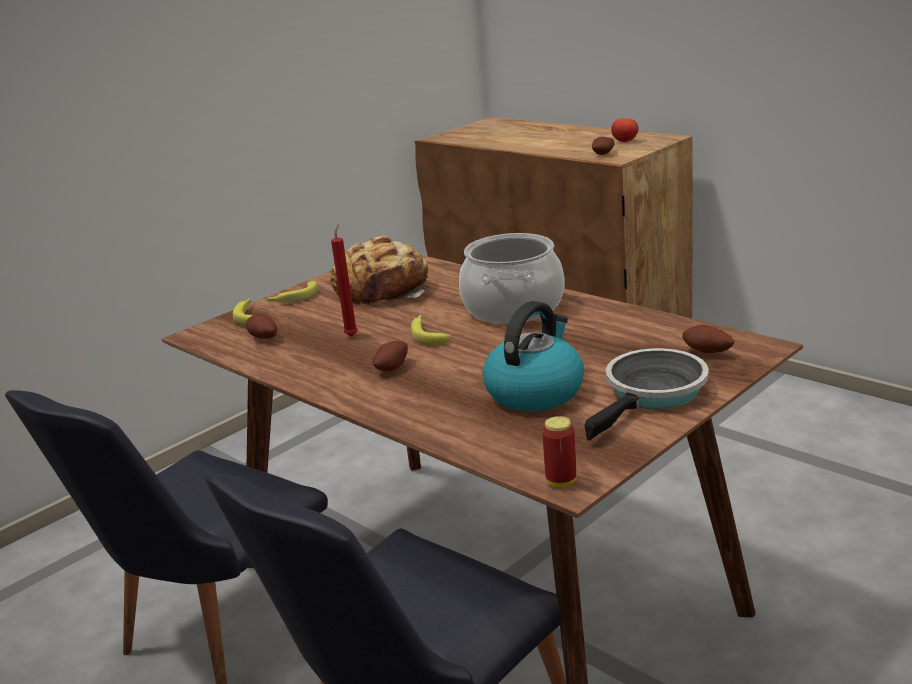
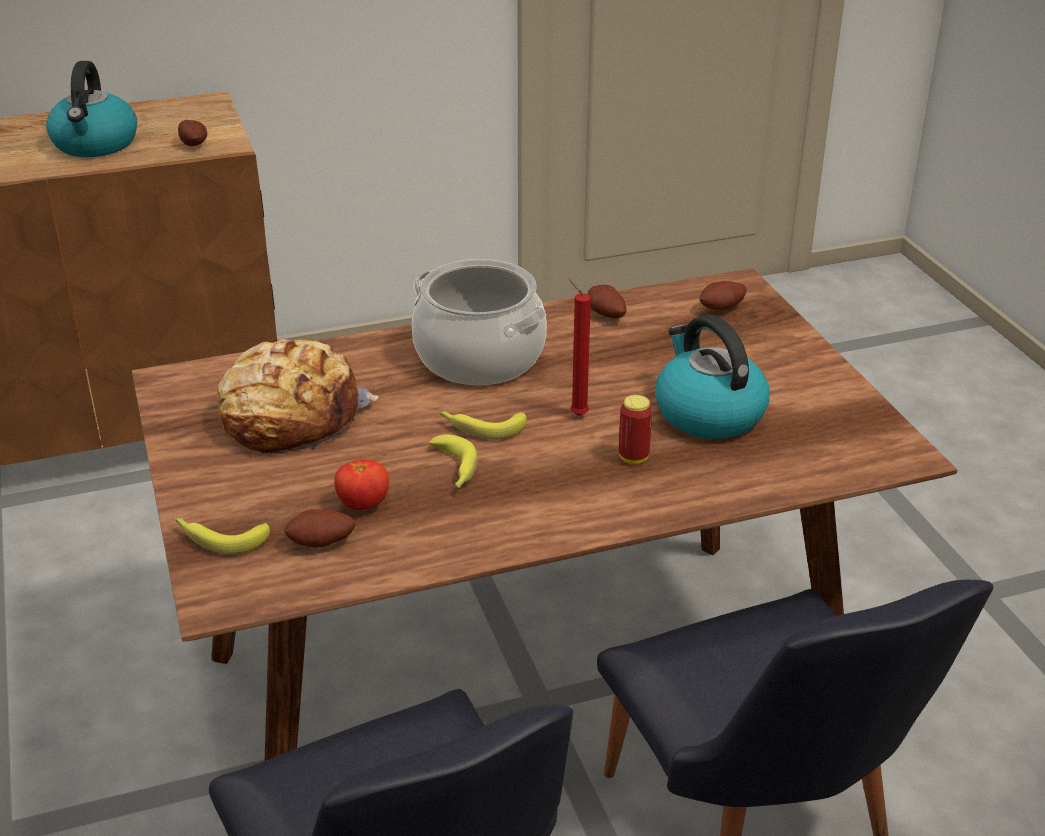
camera: 65 degrees left, 10 degrees up
banana [266,281,318,302] -> banana moved to [429,435,478,488]
red candle [331,225,358,337] -> red candle moved to [569,278,591,416]
potato [373,341,408,371] -> potato moved to [588,285,626,318]
can [542,416,577,487] -> can moved to [619,395,652,464]
frying pan [584,348,709,441] -> none
tomato [611,118,638,142] -> tomato moved to [334,459,389,510]
none -> kettle [46,61,137,157]

